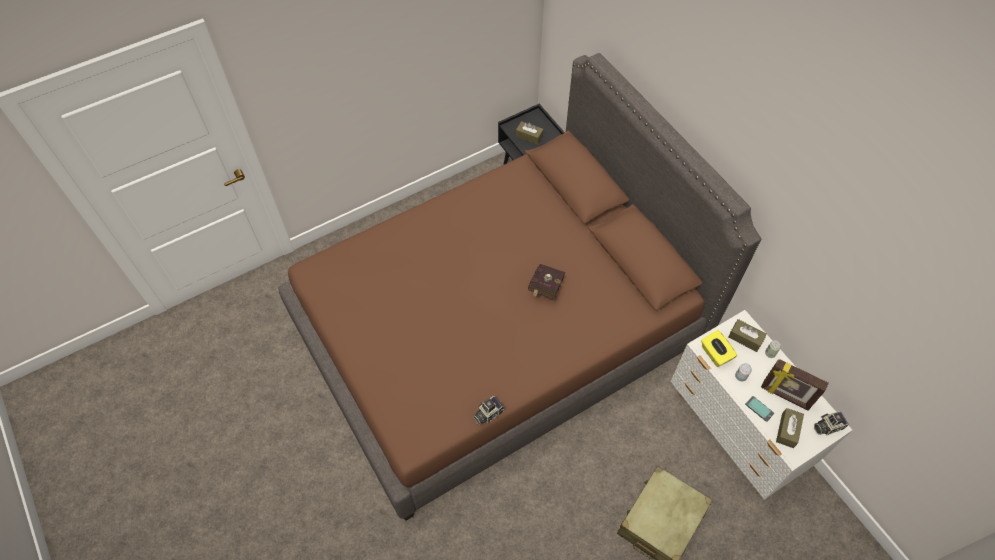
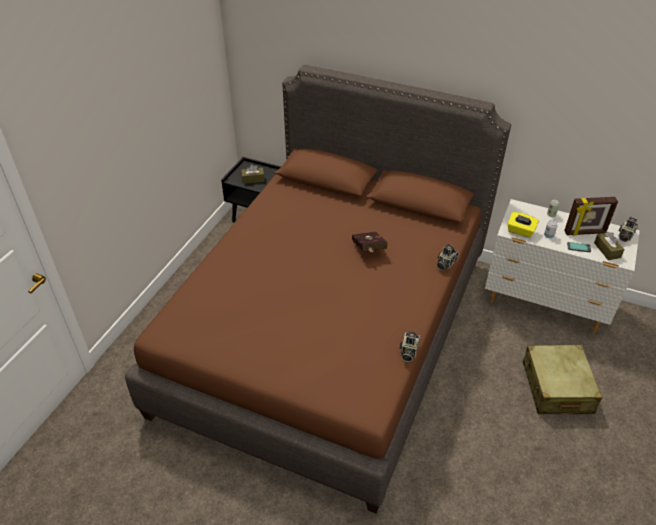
camera: 35 degrees left, 15 degrees down
brown tissue box [728,319,767,352] -> none
none -> camera [436,244,458,270]

